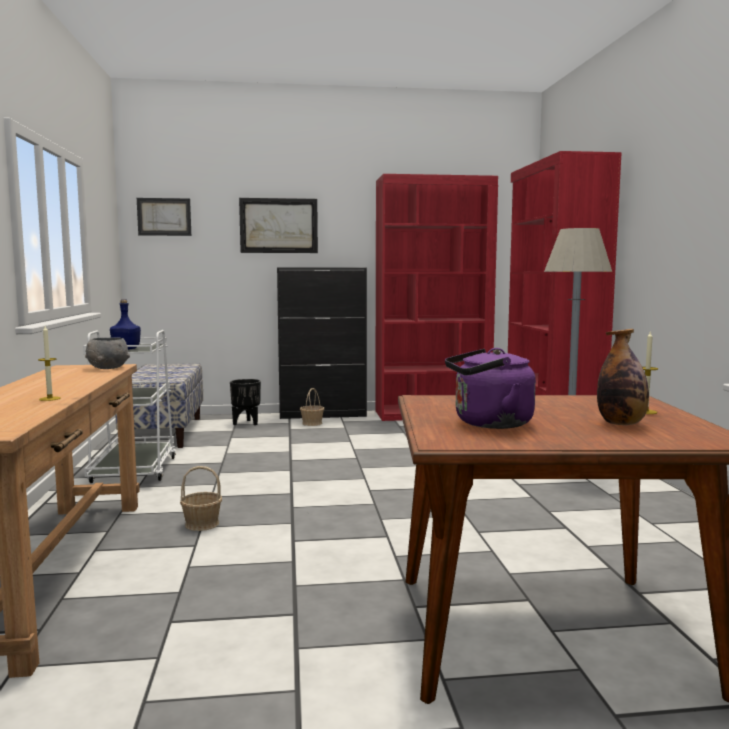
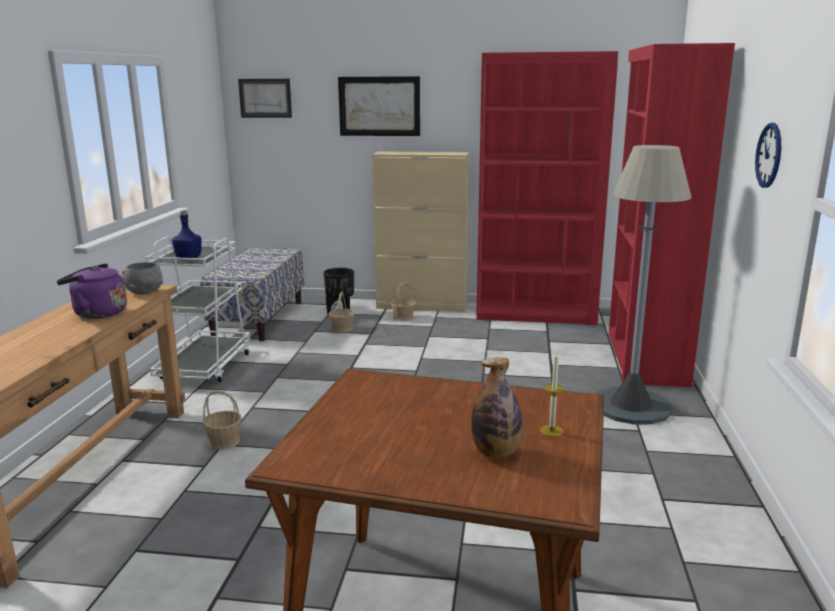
camera: 15 degrees right, 10 degrees up
candle [38,326,61,401] -> none
black cabinet [277,268,367,419] -> beige cabinet [372,152,469,312]
purple kettle [445,348,536,429] -> purple kettle moved to [57,264,127,319]
none -> basket [329,292,355,333]
none -> wall clock [755,123,781,188]

